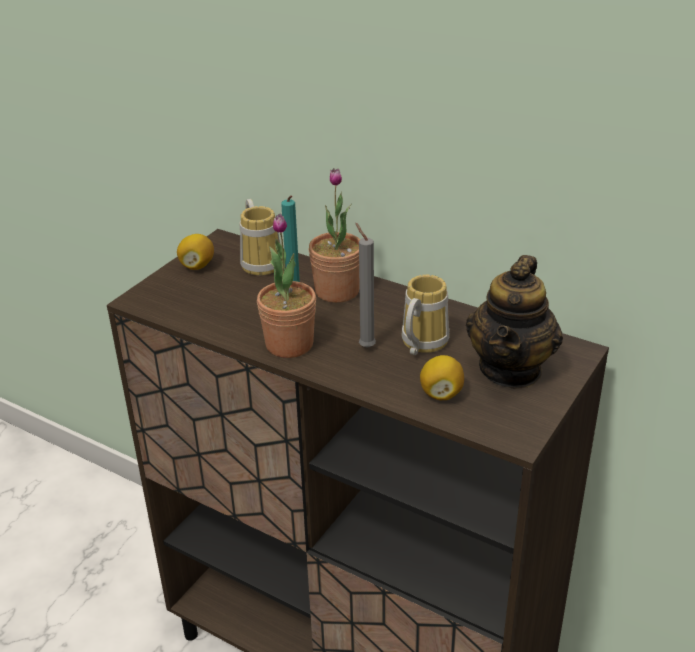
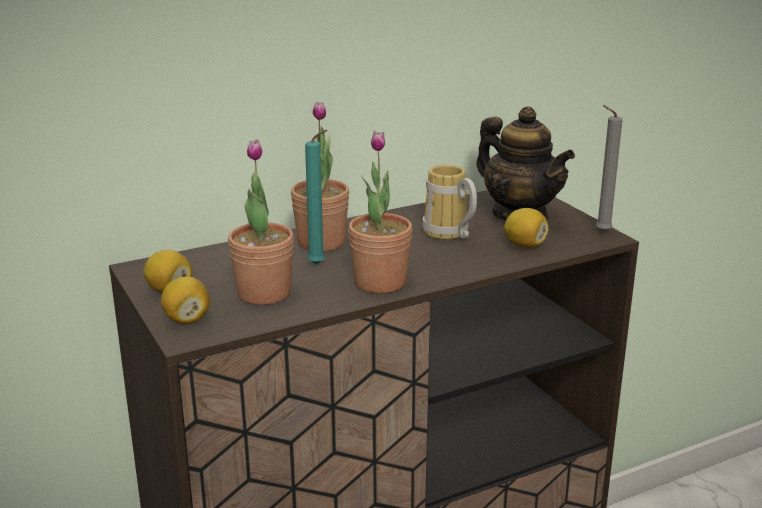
camera: 60 degrees left, 10 degrees down
mug [240,199,280,275] -> none
grey candle [355,223,376,348] -> grey candle moved to [596,105,623,232]
none -> lemon [161,276,210,324]
none -> potted plant [228,139,294,305]

